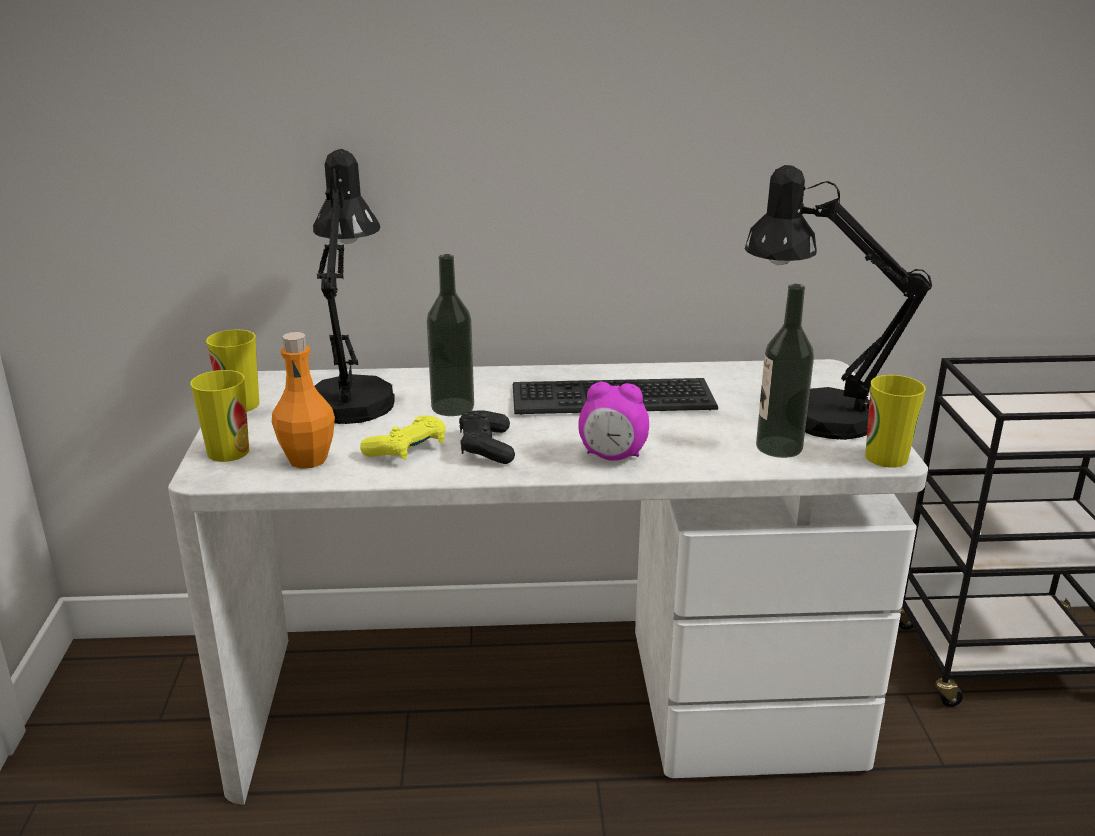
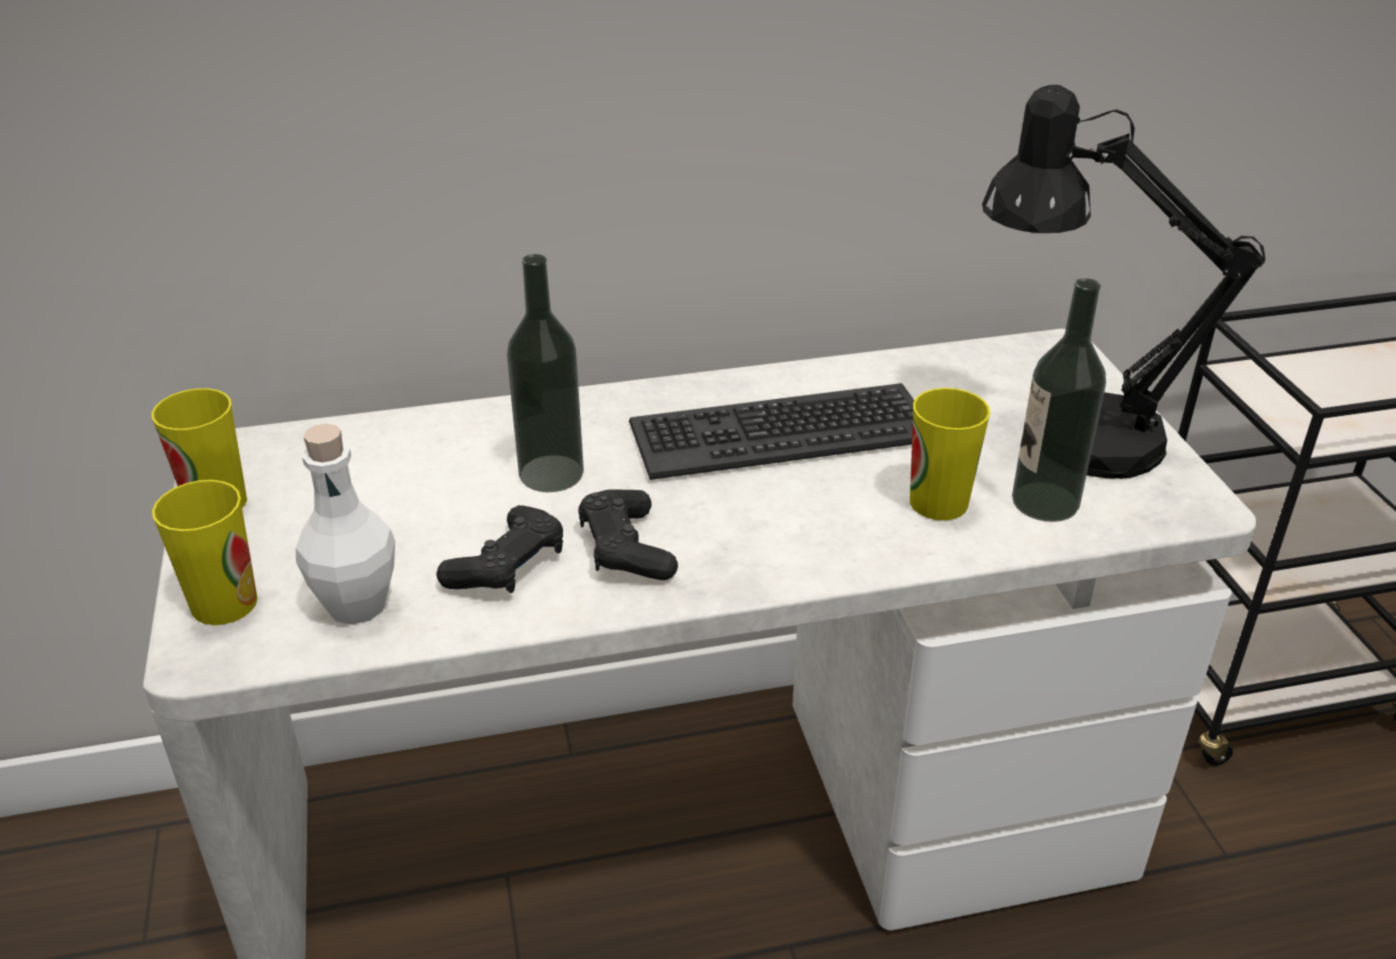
camera: 10 degrees left, 10 degrees up
orange bottle [272,332,335,469] -> white bottle [296,423,395,625]
black table lamp [313,149,395,424] -> none
yellow game controller [360,416,446,460] -> black game controller [436,505,563,593]
alarm clock [578,382,649,461] -> none
cup [865,375,926,468] -> cup moved to [910,388,990,521]

